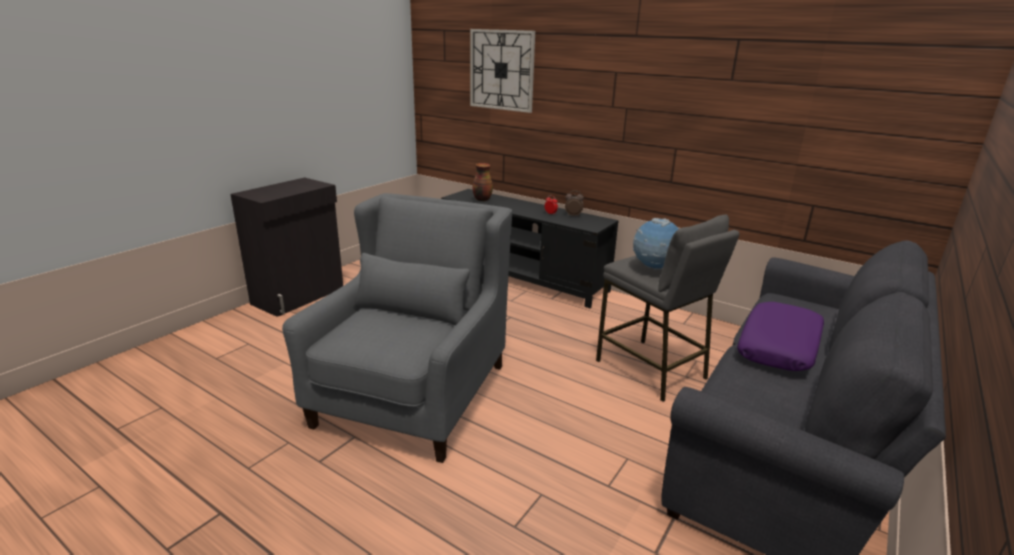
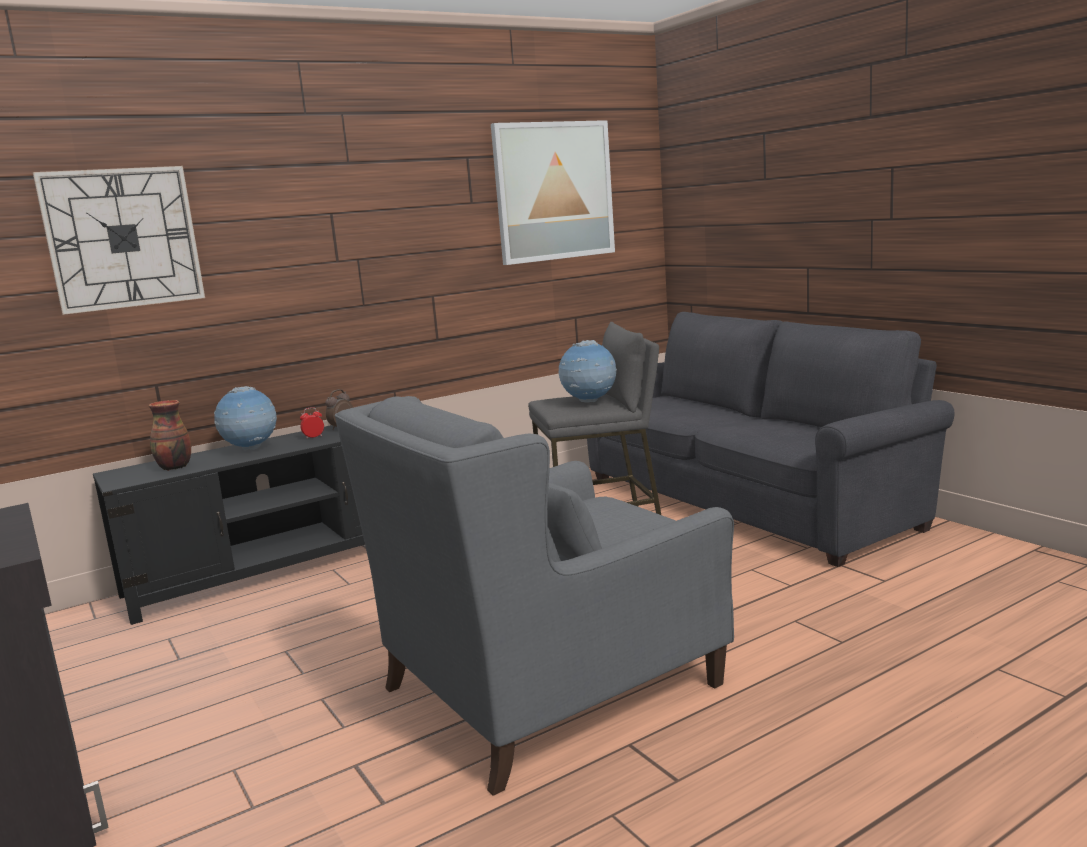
camera: 65 degrees left, 10 degrees down
grey armchair [282,193,512,463] -> grey armchair turned 75 degrees counterclockwise [335,396,734,796]
purple pillow [737,302,824,371] -> none
none -> globe [214,386,277,451]
none -> picture [491,120,615,265]

